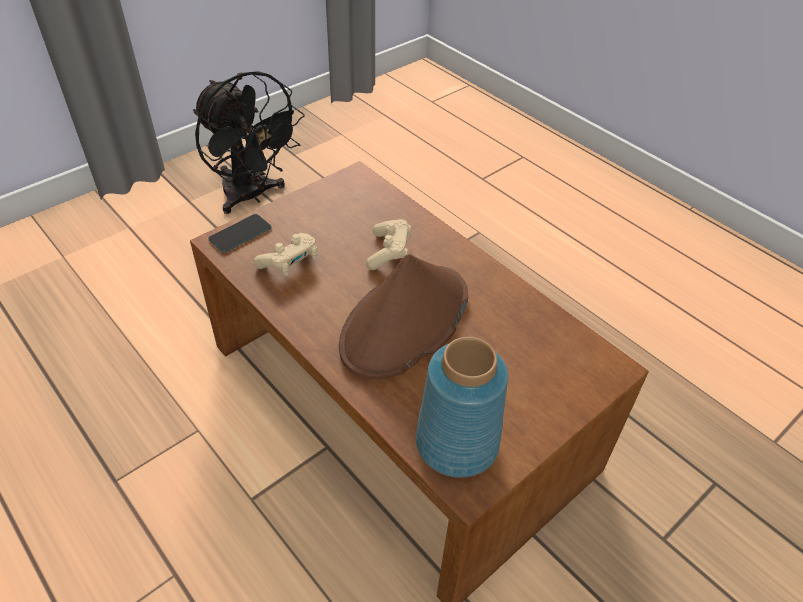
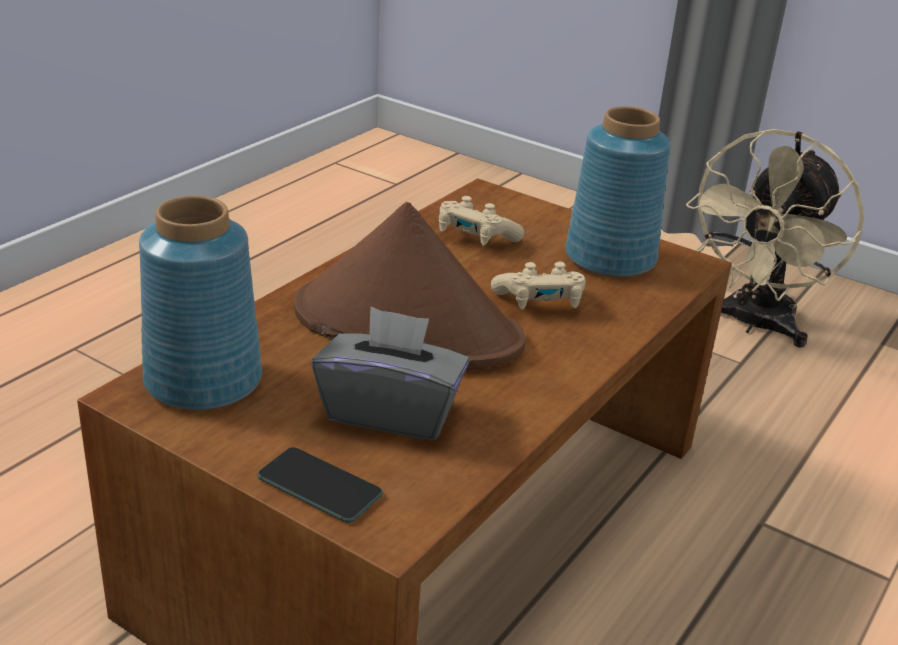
camera: 75 degrees right, 15 degrees down
black fan [193,71,305,214] -> beige fan [686,129,864,348]
phone [208,214,271,253] -> phone moved to [257,447,383,523]
none -> grey tissue box [312,307,470,440]
none -> blue vase [565,106,671,278]

